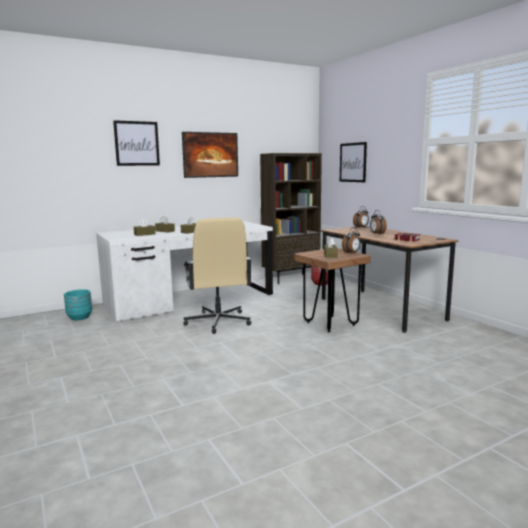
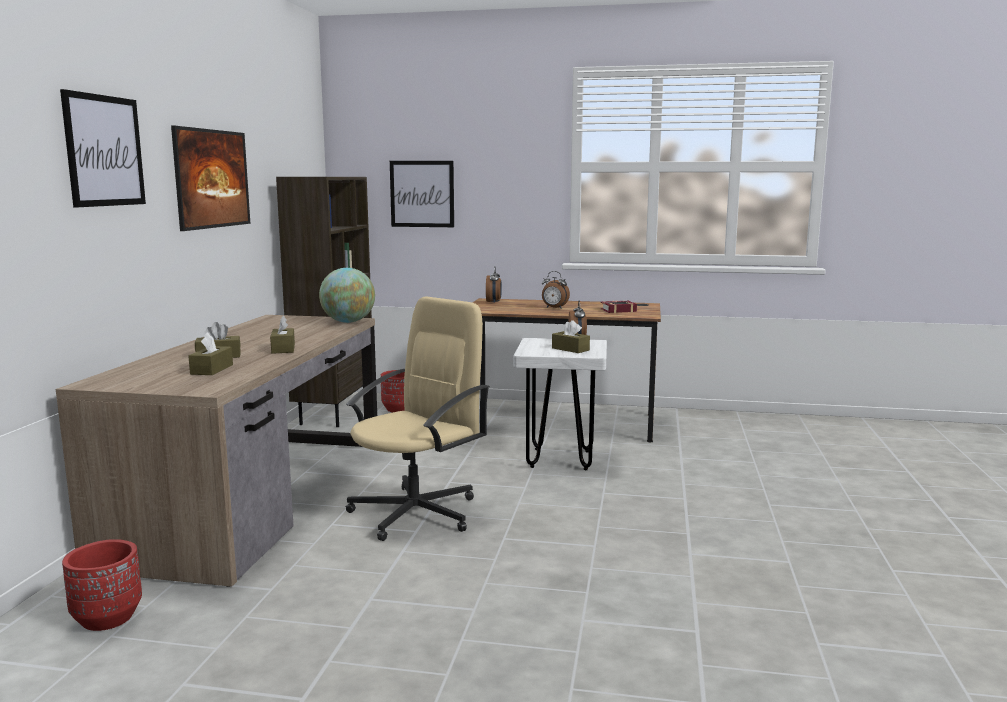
camera: 50 degrees left, 0 degrees up
turquoise planter [64,289,92,320] -> red planter [62,539,142,631]
white desk [96,221,273,322] -> brown desk [56,315,377,587]
beige office chair [183,217,252,334] -> beige office chair turned 75 degrees counterclockwise [346,296,490,541]
brown stool [294,249,371,332] -> white stool [513,338,607,470]
none -> globe [319,268,375,323]

